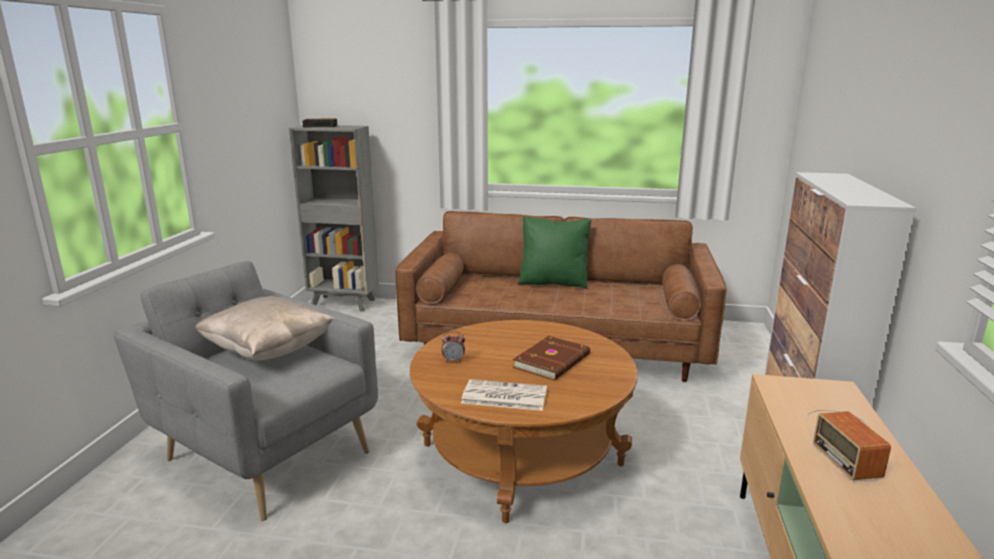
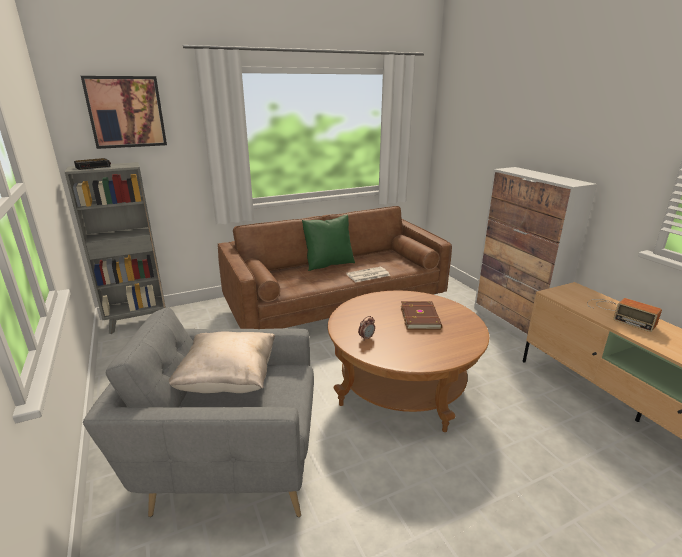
camera: 35 degrees left, 5 degrees up
newspaper [461,379,547,411] -> newspaper moved to [346,267,390,282]
none -> picture [81,76,167,149]

